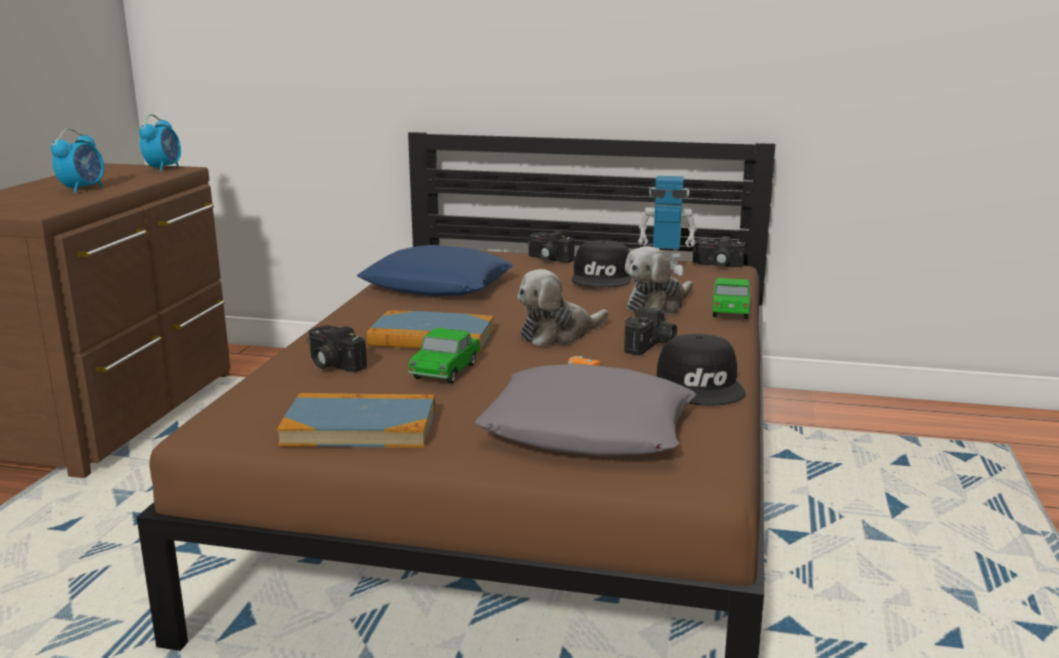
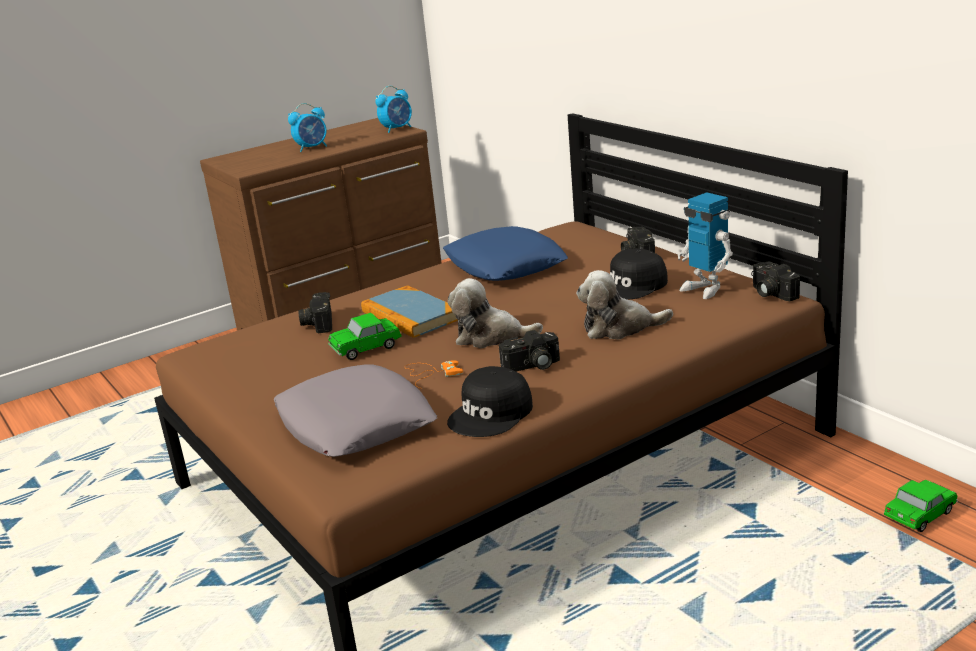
camera: 45 degrees right, 5 degrees up
book [277,393,435,448] -> none
toy car [713,278,750,319] -> toy car moved to [884,479,958,532]

